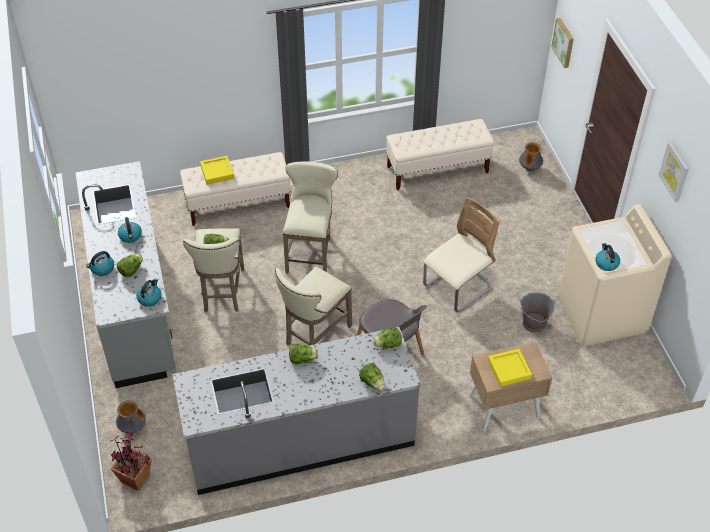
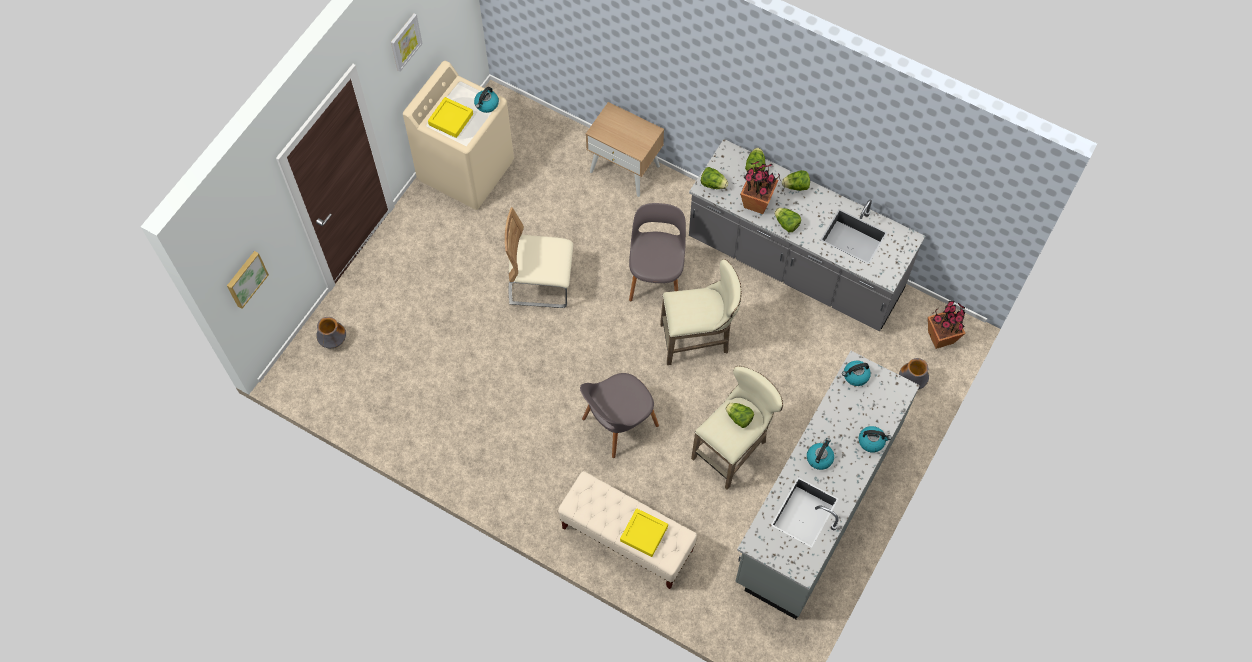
camera: 135 degrees left, 15 degrees up
lettuce [117,254,143,277] -> lettuce moved to [782,170,810,191]
beige stool [282,161,338,274] -> grey chair [580,373,659,458]
beige bench [386,119,494,190] -> none
yellow tray [488,349,532,387] -> yellow tray moved to [428,97,473,138]
grey bucket [520,292,555,333] -> none
none -> potted plant [740,161,781,214]

